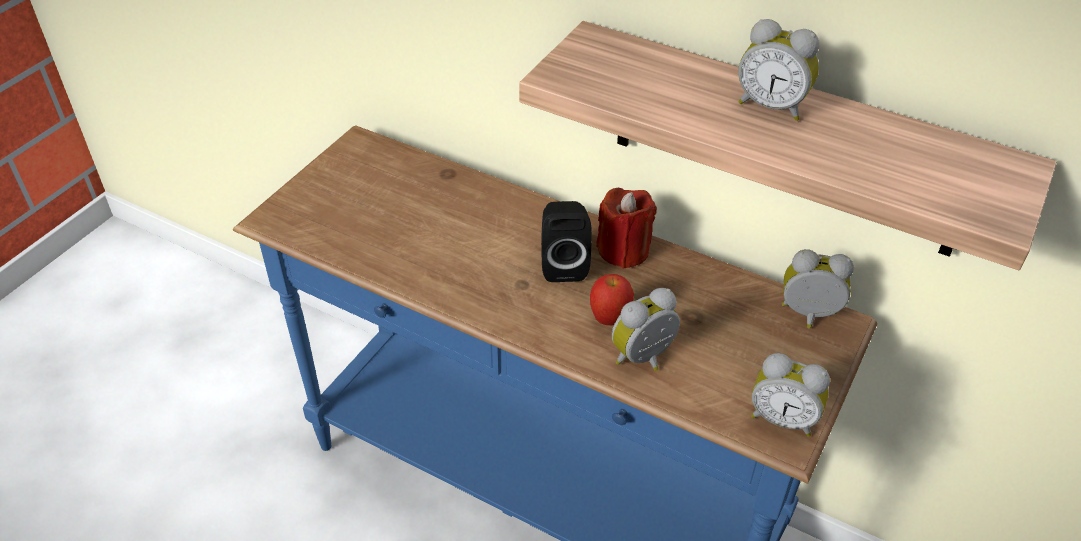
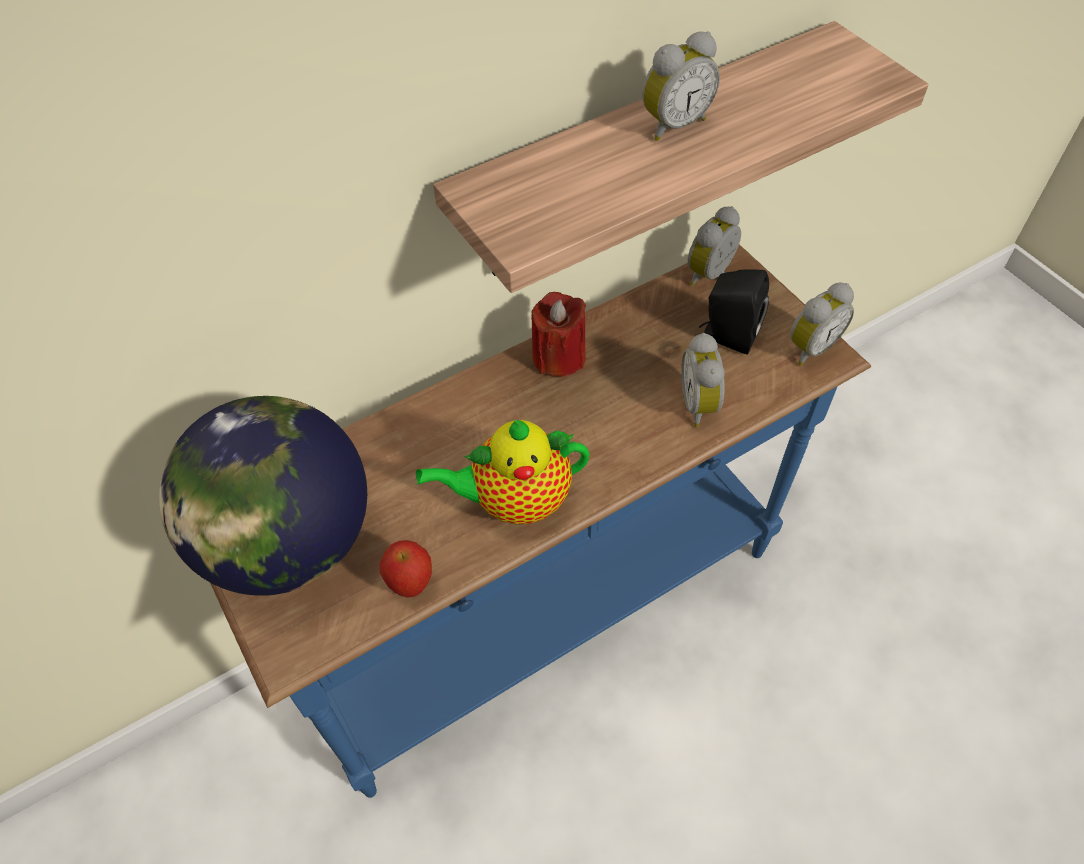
camera: 60 degrees left, 10 degrees up
black speaker [541,201,592,282] -> black speaker moved to [699,270,769,355]
apple [590,274,634,325] -> apple moved to [380,540,432,598]
none -> globe [159,396,367,596]
none -> teapot [416,420,590,525]

